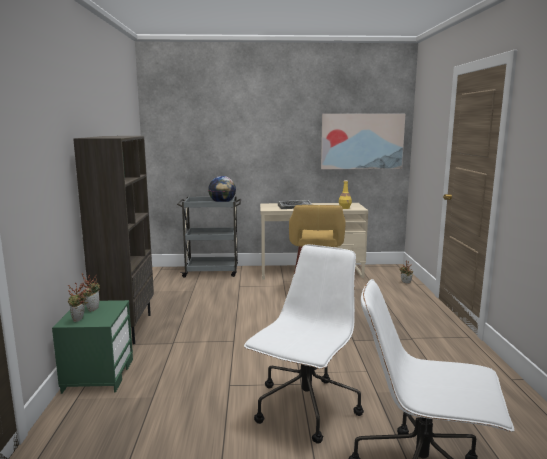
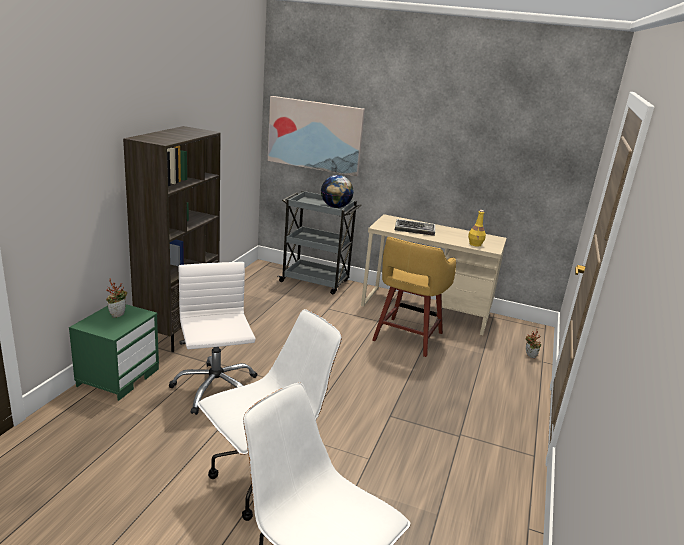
camera: 20 degrees right, 10 degrees up
potted plant [68,282,88,322] -> none
picture [321,114,405,169] -> picture moved to [268,96,365,176]
none -> white office chair [169,262,258,415]

